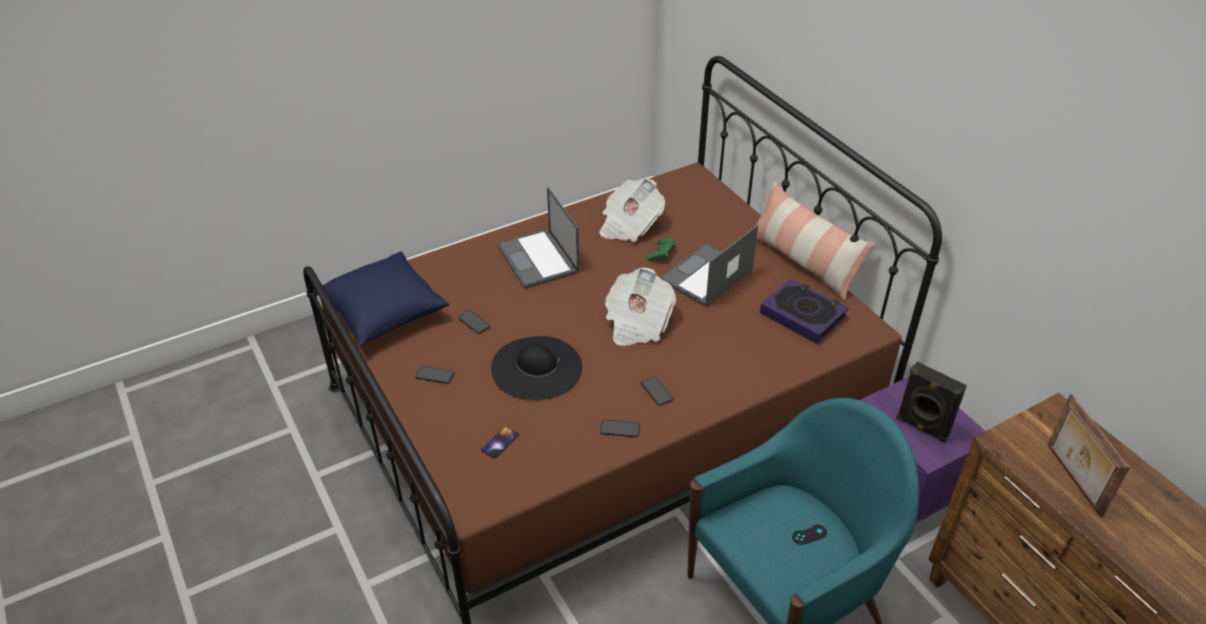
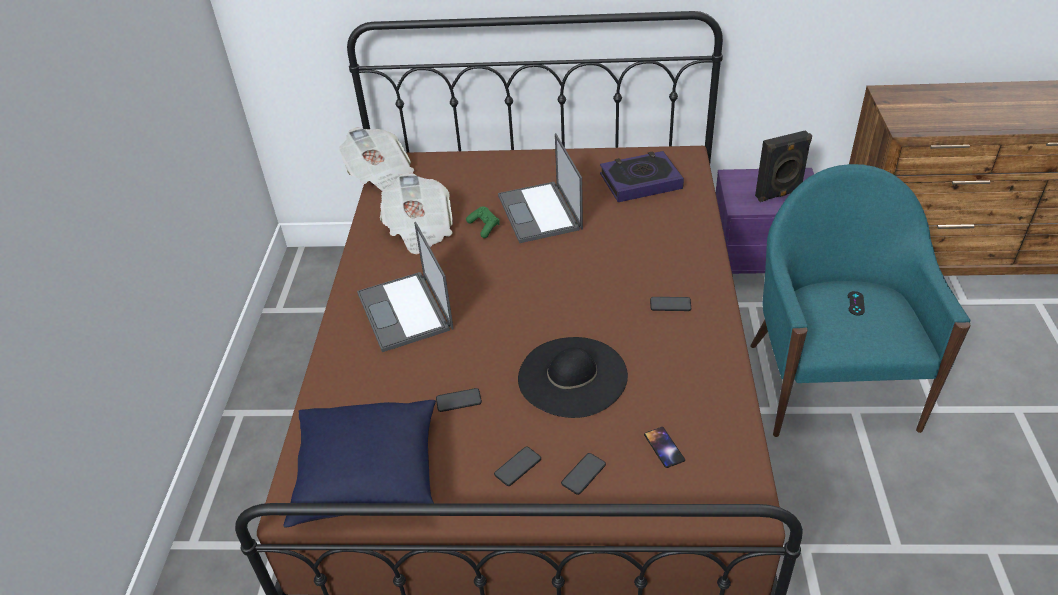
camera: 55 degrees left, 0 degrees up
laptop [497,187,580,289] -> laptop turned 60 degrees clockwise [357,222,454,352]
phone [600,420,640,437] -> phone moved to [561,453,606,495]
newspaper [605,267,676,346] -> newspaper moved to [339,127,414,191]
pillow [755,182,875,301] -> none
picture frame [1047,394,1130,517] -> none

